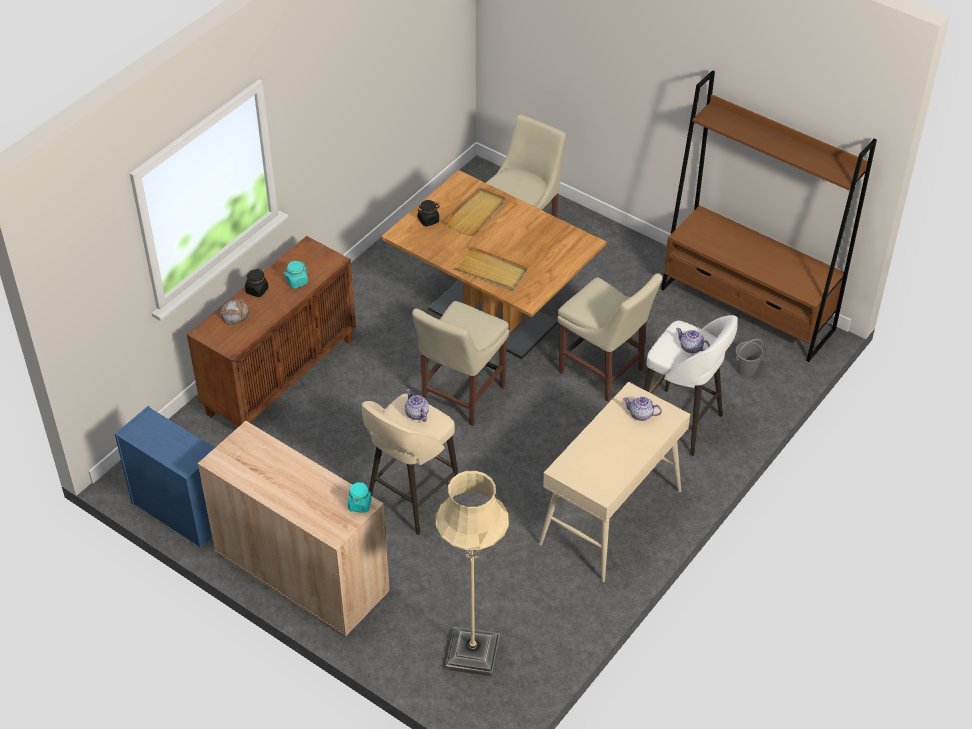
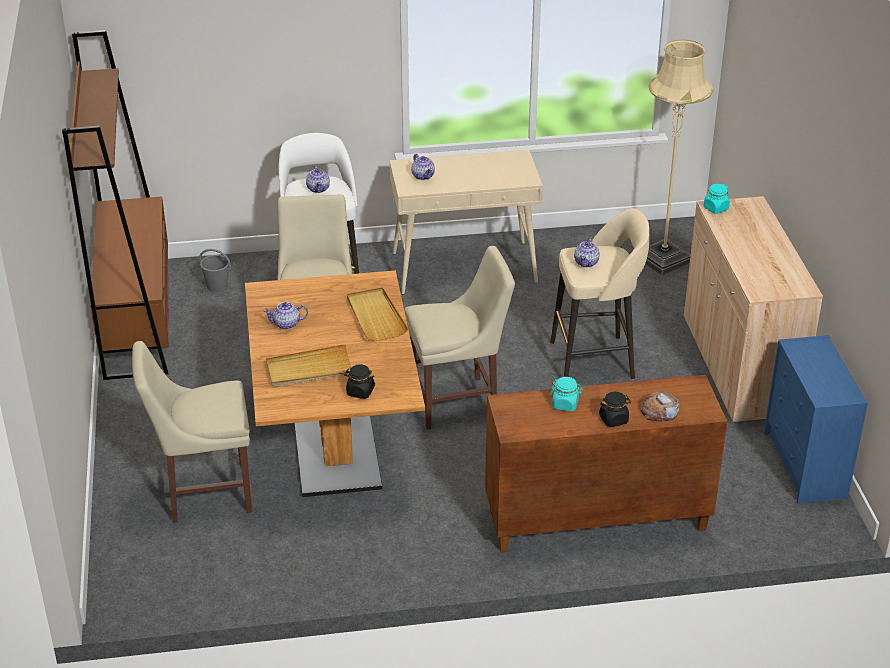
camera: 135 degrees left, 10 degrees down
none -> teapot [263,302,308,330]

